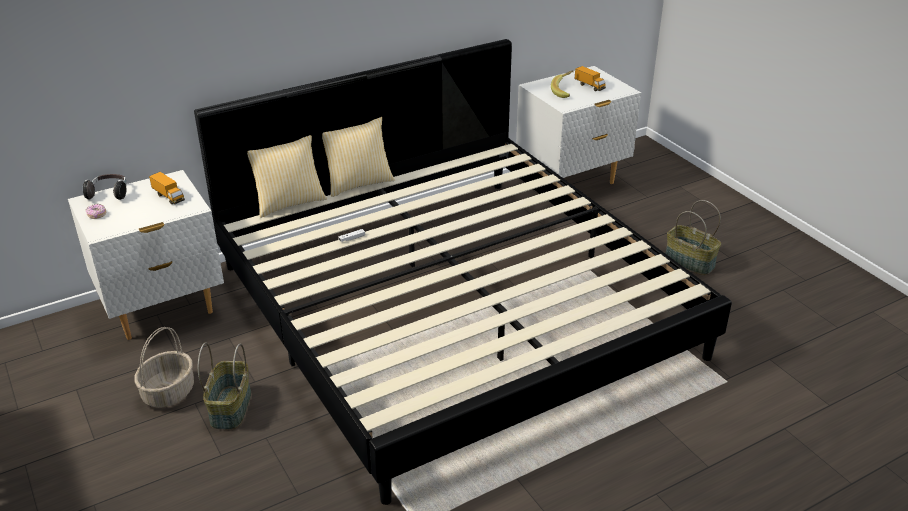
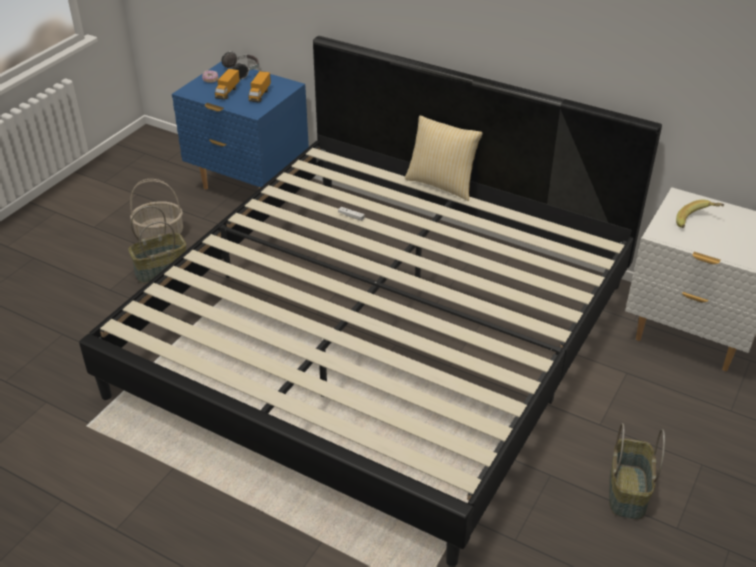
camera: 60 degrees right, 5 degrees up
white nightstand [68,170,224,340] -> blue nightstand [172,61,309,189]
pillow [247,135,327,218] -> none
toy truck [574,66,606,91] -> toy truck moved to [215,69,240,100]

